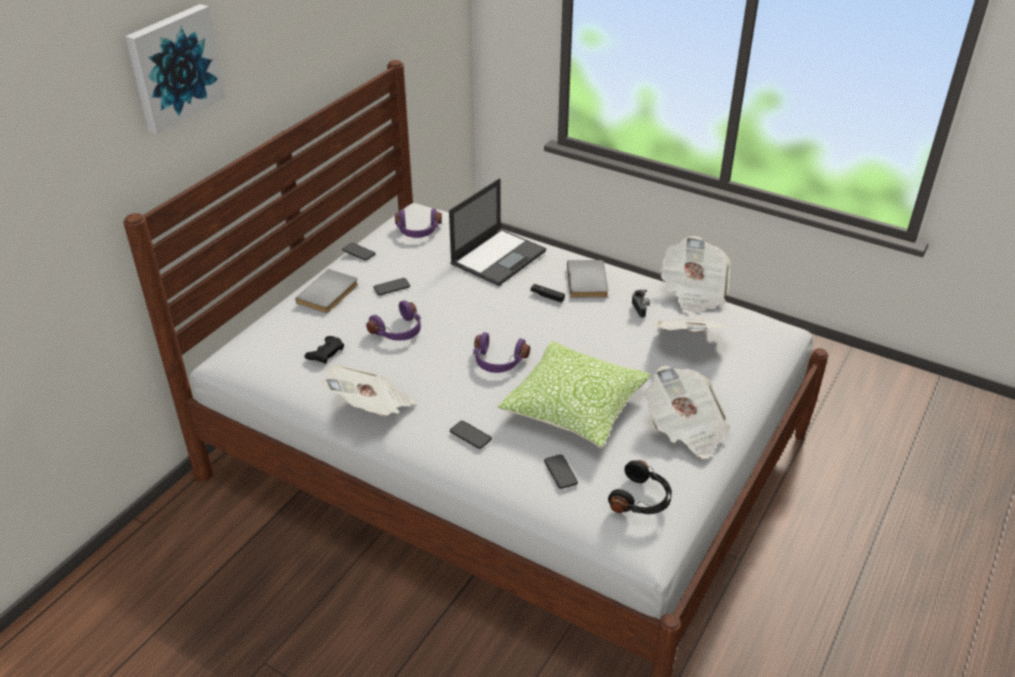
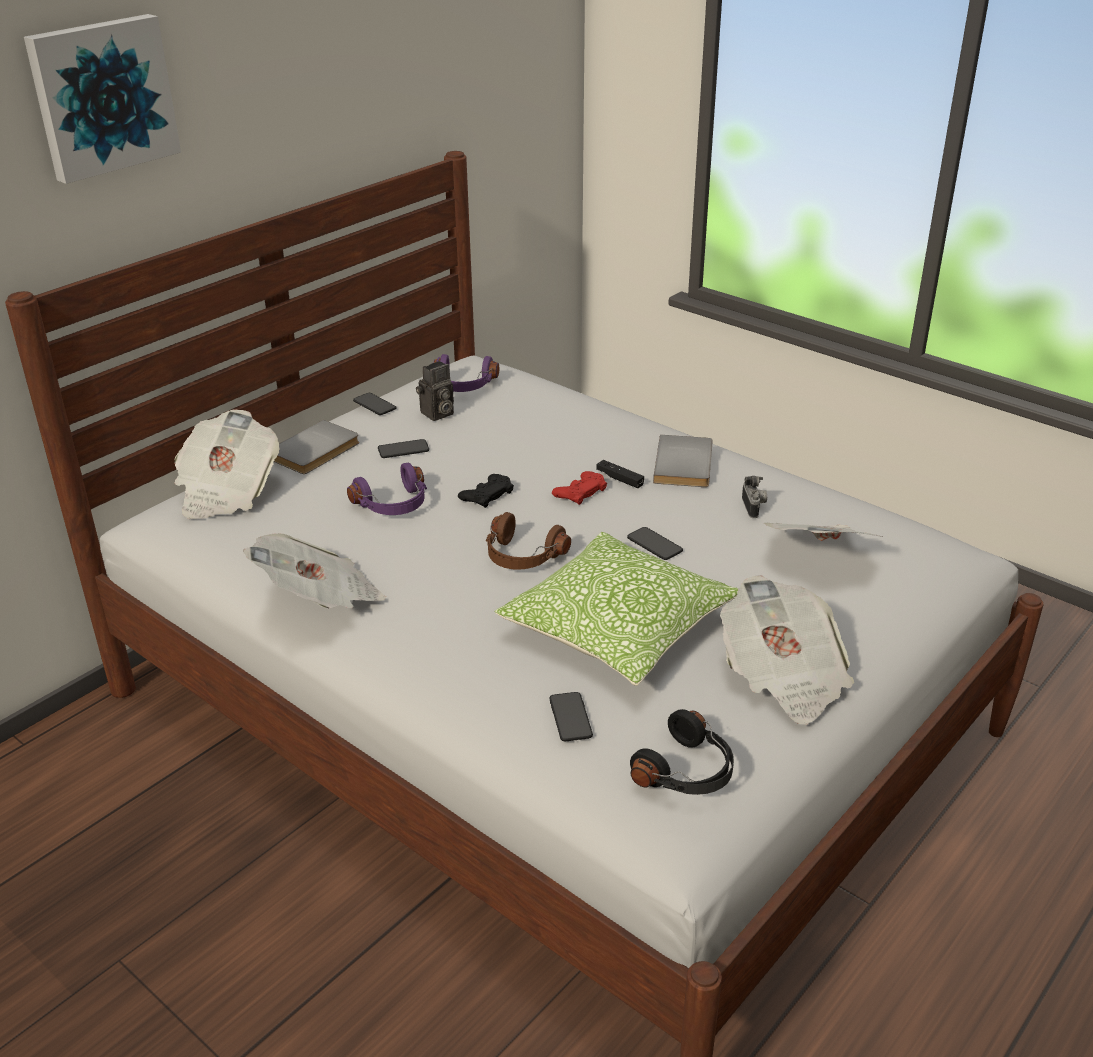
camera: 10 degrees right, 5 degrees down
black game controller [304,336,344,364] -> black game controller moved to [458,474,514,508]
laptop [449,178,546,286] -> none
phone [450,421,492,449] -> phone moved to [627,527,683,560]
purple headphones [473,332,530,373] -> brown headphones [486,512,571,570]
newspaper [660,236,731,314] -> newspaper moved to [174,409,279,519]
none -> camera [416,361,454,421]
none -> red game controller [552,471,607,505]

